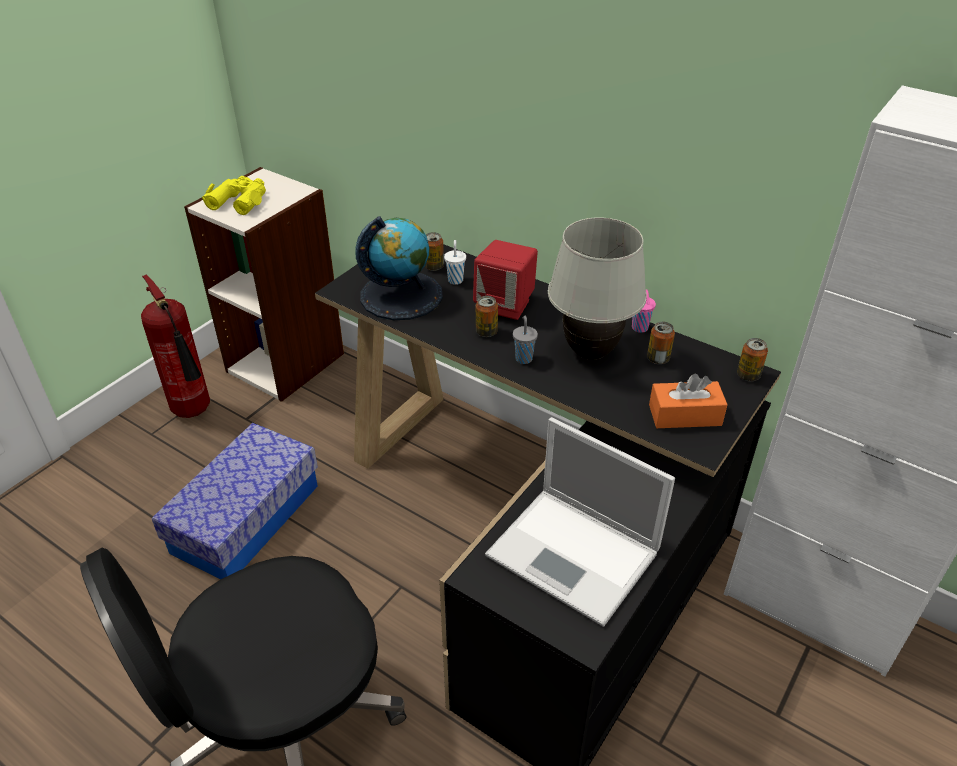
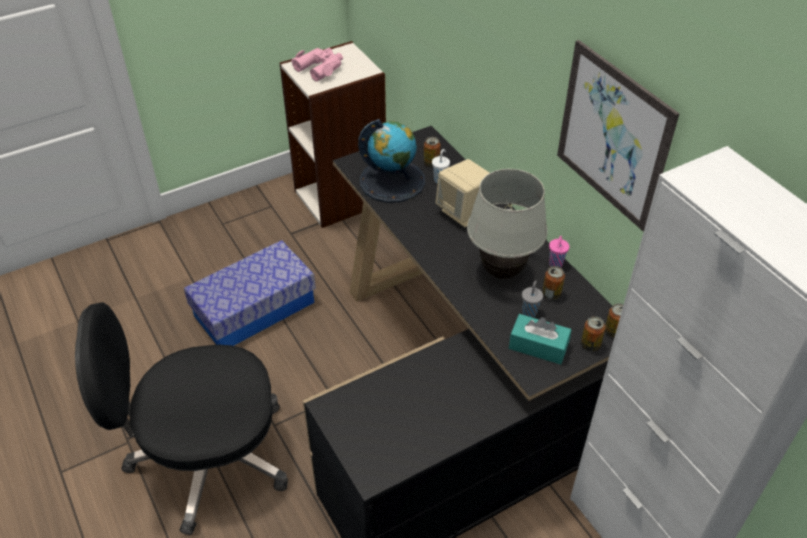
camera: 25 degrees right, 5 degrees up
fire extinguisher [141,275,210,418] -> none
yellow binoculars [202,176,266,215] -> pink binoculars [291,48,343,81]
red speaker [473,240,538,320] -> beige speaker [436,159,490,227]
can [476,296,498,337] -> can moved to [581,316,606,352]
laptop [485,417,675,627] -> none
grey cup [513,316,538,364] -> grey cup moved to [522,281,543,318]
orange tissue box [649,374,728,428] -> turquoise tissue box [509,314,572,365]
none -> picture [557,40,680,232]

